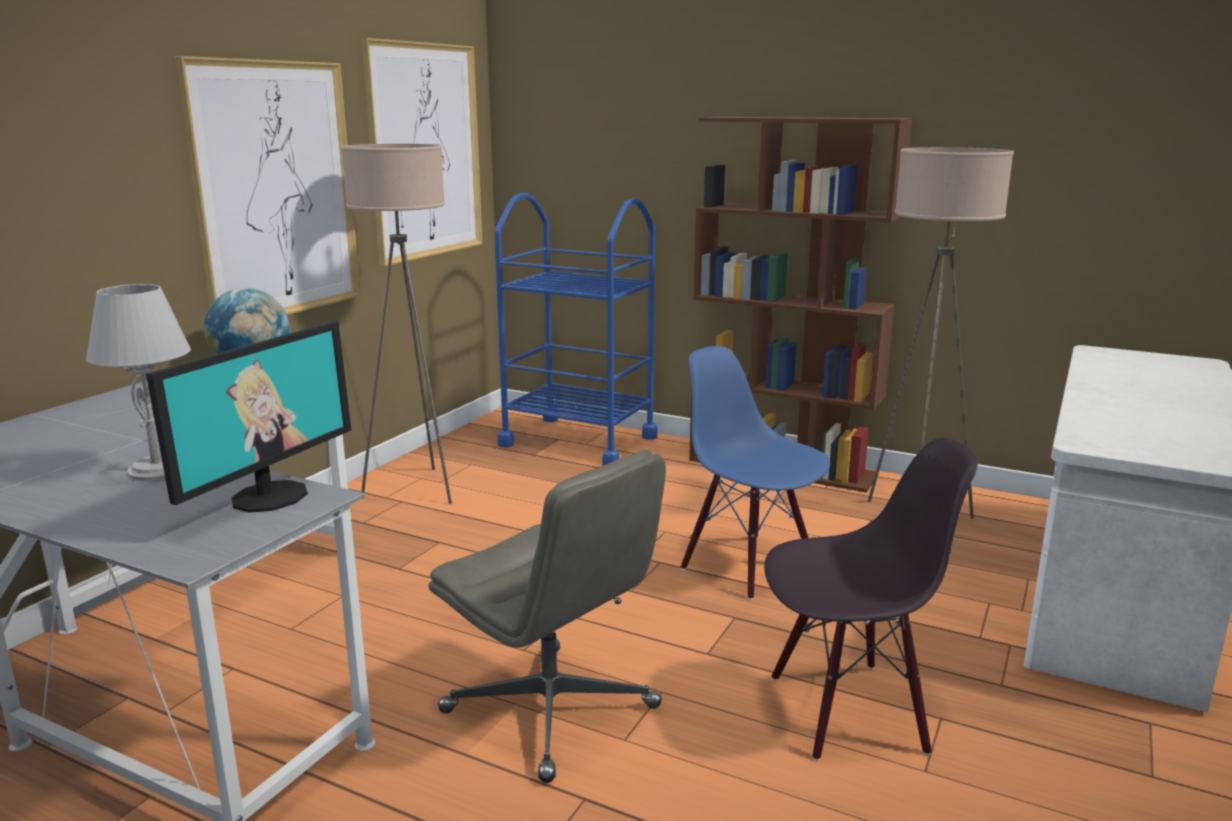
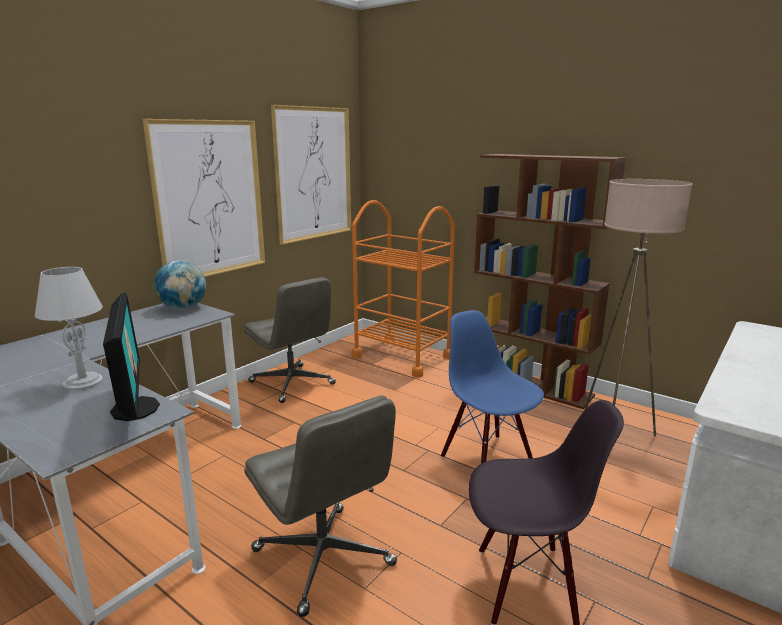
camera: 10 degrees right, 0 degrees up
monitor [146,321,351,513] -> monitor turned 60 degrees counterclockwise [103,293,160,421]
beige floor lamp [341,144,452,504] -> grey office chair [244,277,336,403]
blue cart [495,193,658,466] -> orange cart [352,200,455,378]

